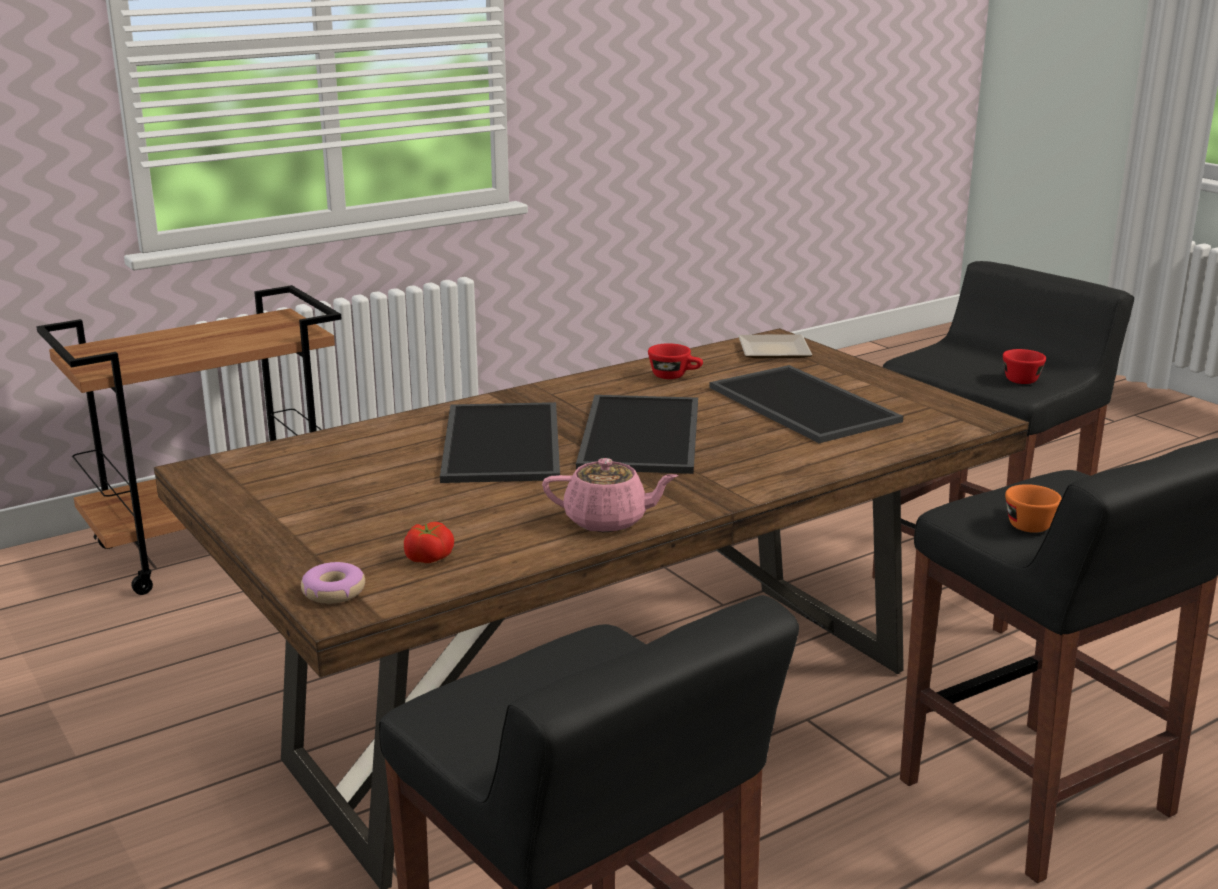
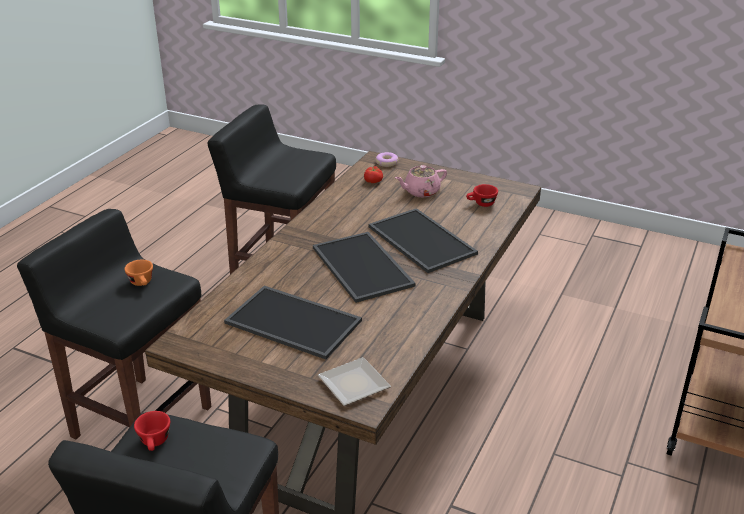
camera: 150 degrees right, 10 degrees up
pink teapot [542,458,678,532] -> pink teapot moved to [395,165,447,198]
red cup [648,343,703,379] -> red cup moved to [466,184,498,207]

